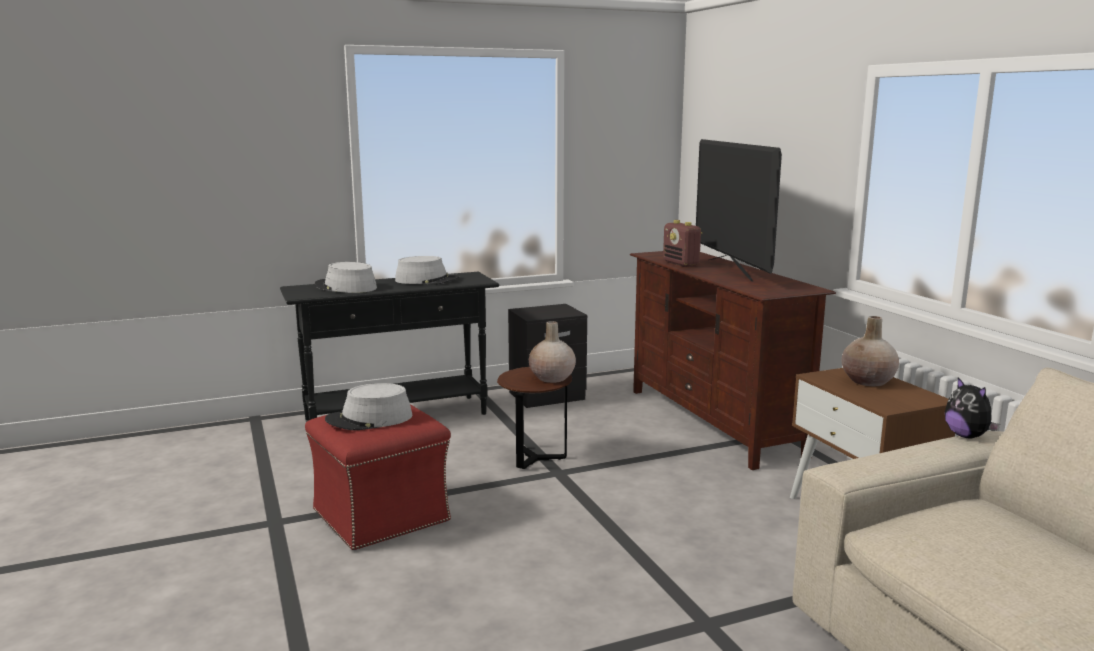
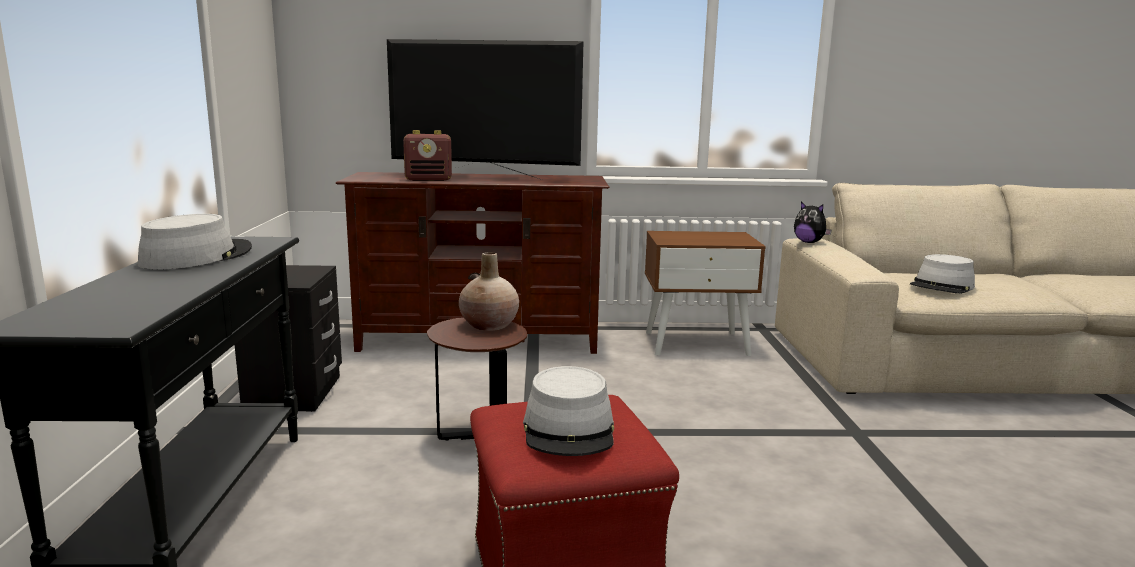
camera: 70 degrees left, 0 degrees up
grey hat [315,262,377,293] -> grey hat moved to [910,254,975,294]
beige vase [842,316,899,386] -> none
plush toy [945,377,1000,439] -> plush toy turned 45 degrees clockwise [794,202,832,243]

